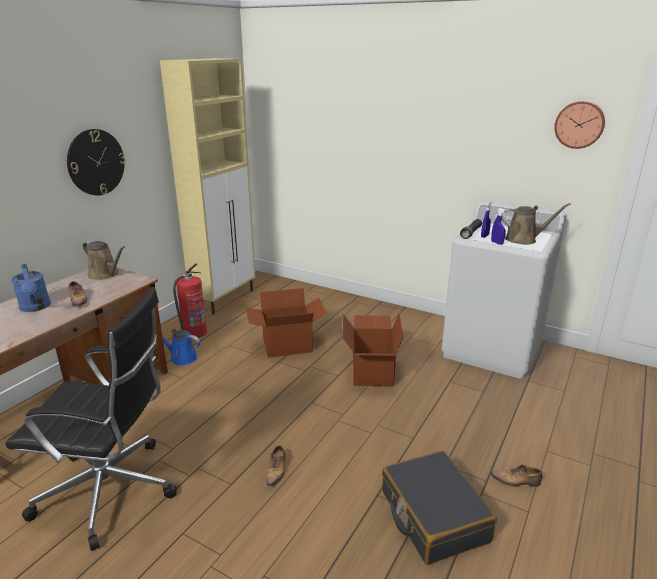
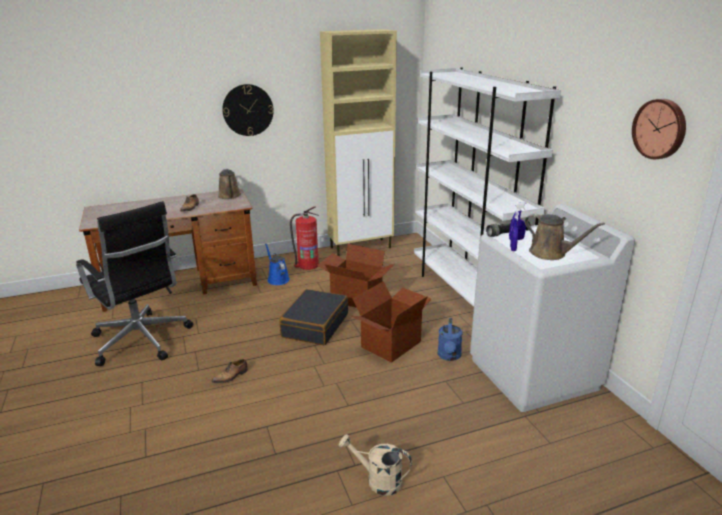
camera: 40 degrees right, 0 degrees up
blue watering can [11,264,51,312] -> blue watering can moved to [438,318,463,361]
black suitcase [382,451,497,565] -> black suitcase moved to [279,289,348,345]
shoe [491,464,542,487] -> beige watering can [339,434,412,495]
none -> white bookcase [414,67,561,307]

